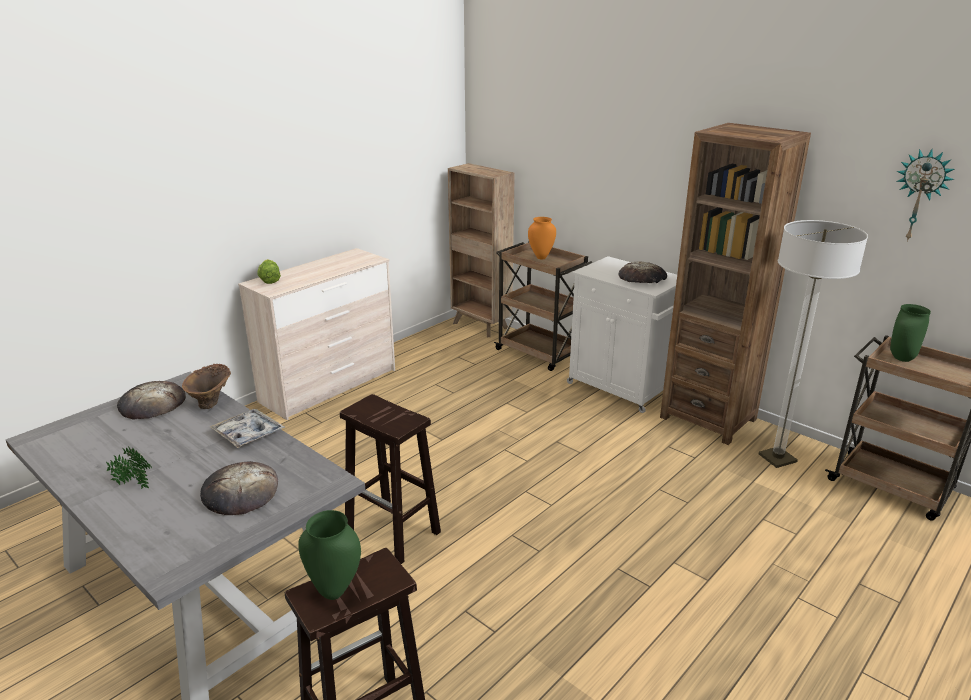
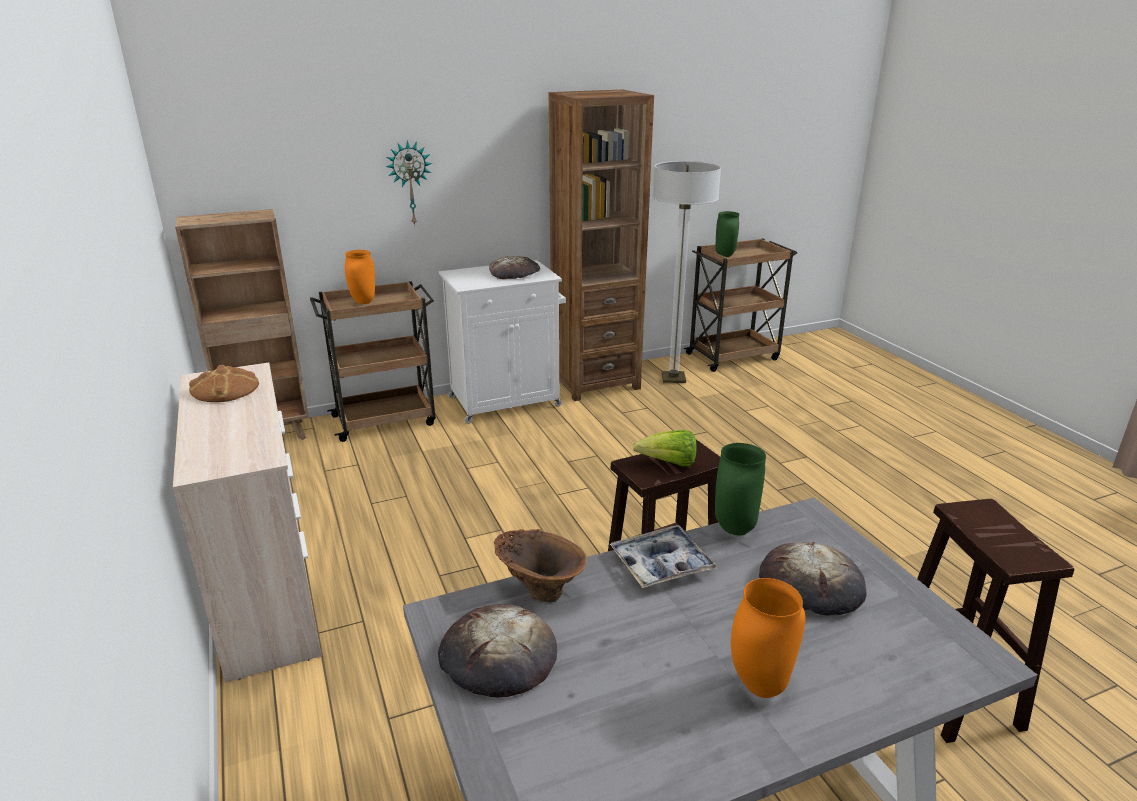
camera: 65 degrees left, 0 degrees up
potted plant [106,446,152,489] -> orange vase [731,578,805,698]
lettuce [257,259,281,284] -> lettuce moved to [633,430,696,466]
green vase [298,510,361,600] -> green vase moved to [715,443,766,535]
wall clock [896,149,954,242] -> wall clock moved to [386,140,432,226]
none -> bread [189,365,259,402]

